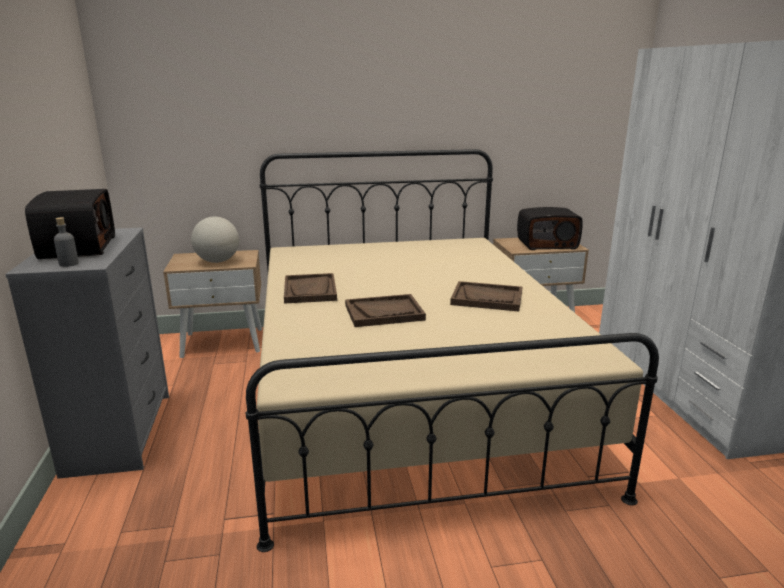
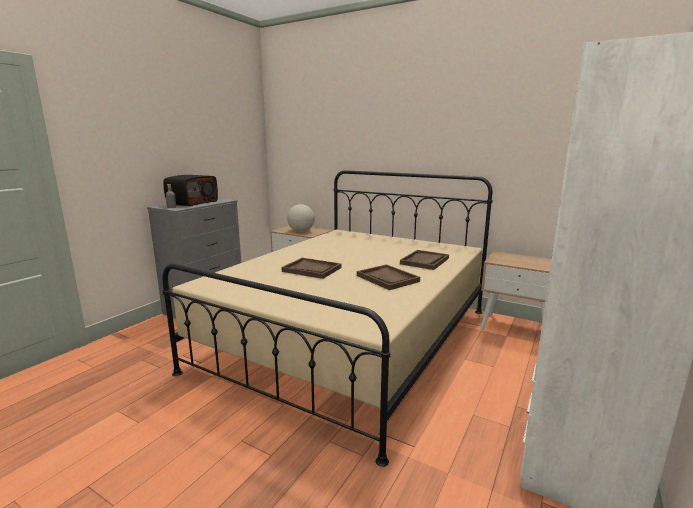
camera: 40 degrees right, 5 degrees down
brown tray [284,273,337,304] -> brown tray moved to [400,250,449,270]
radio [517,207,583,250] -> none

